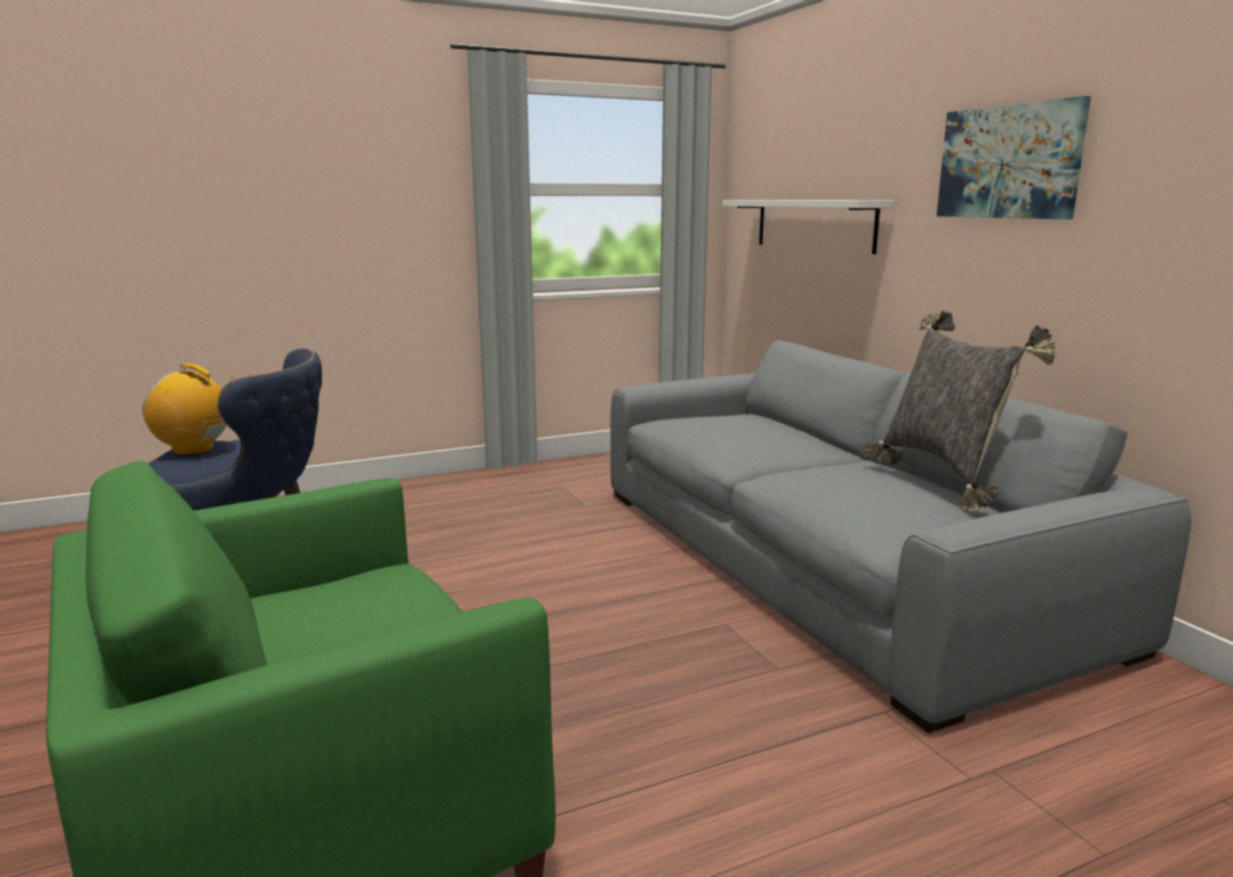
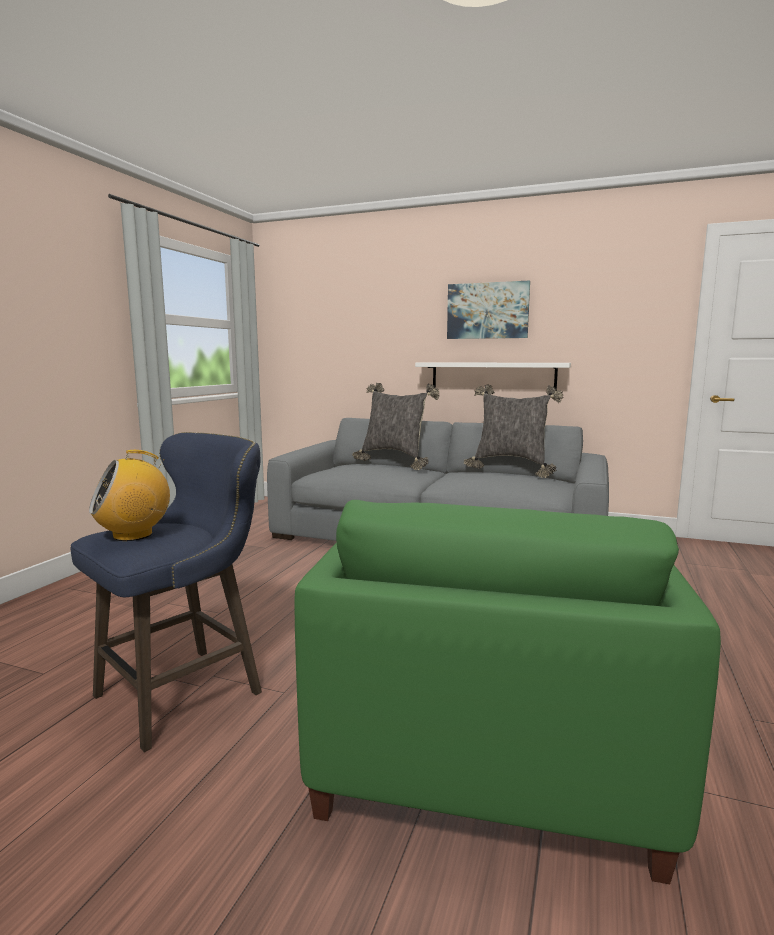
camera: 45 degrees left, 5 degrees down
white shelf [723,200,894,254] -> white shelf moved to [415,362,571,391]
none -> pillow [352,383,440,470]

